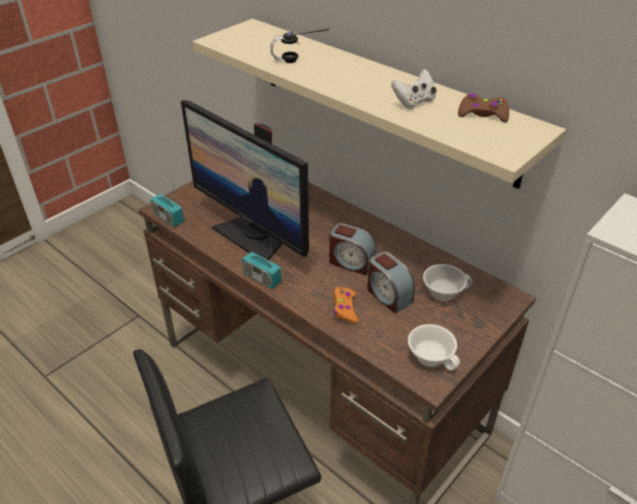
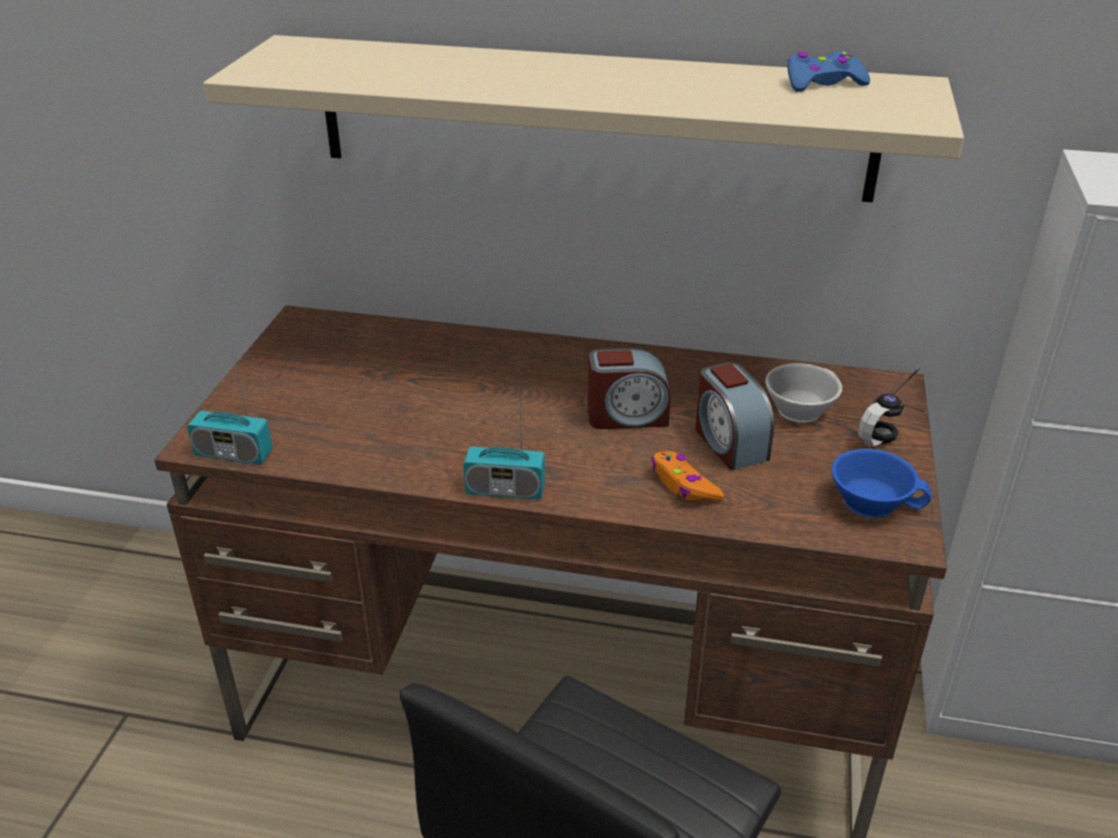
camera: 30 degrees left, 5 degrees down
monitor [181,100,309,260] -> none
headphones [270,28,329,63] -> headphones moved to [858,366,929,446]
alarm clock [367,252,415,314] -> alarm clock turned 45 degrees clockwise [695,362,774,471]
white game controller [391,69,437,109] -> none
white cup [408,324,460,371] -> blue cup [832,449,932,518]
brown game controller [458,93,509,122] -> blue game controller [788,51,870,92]

